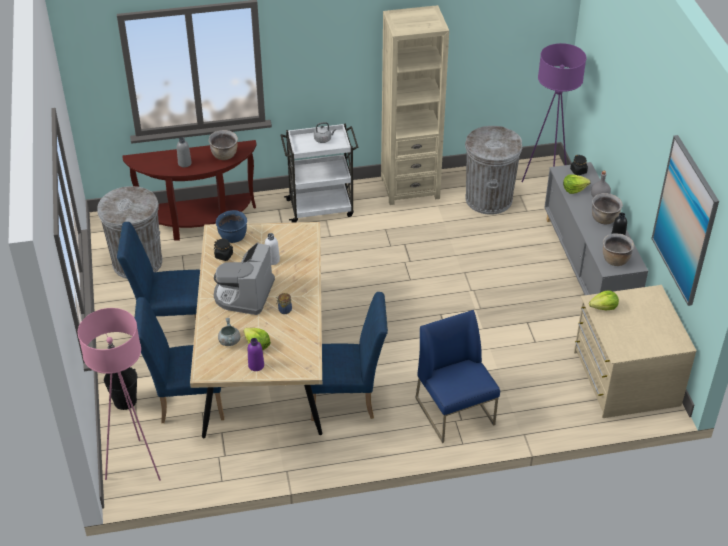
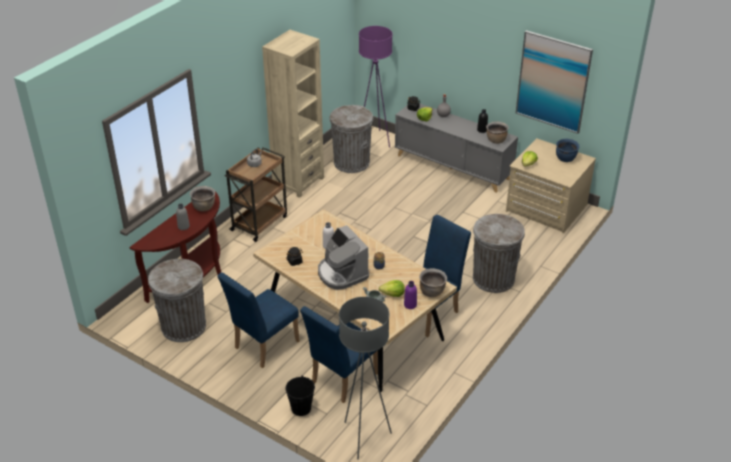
camera: 45 degrees left, 5 degrees down
pink floor lamp [78,308,161,481] -> grey floor lamp [339,297,392,460]
blue cooking pot [216,210,247,243] -> blue cooking pot moved to [556,139,579,162]
white cart [281,124,358,223] -> brown cart [225,148,287,242]
blue chair [416,310,500,443] -> grey trash can [473,214,525,293]
brown cooking pot [592,193,623,224] -> brown cooking pot moved to [419,268,447,297]

